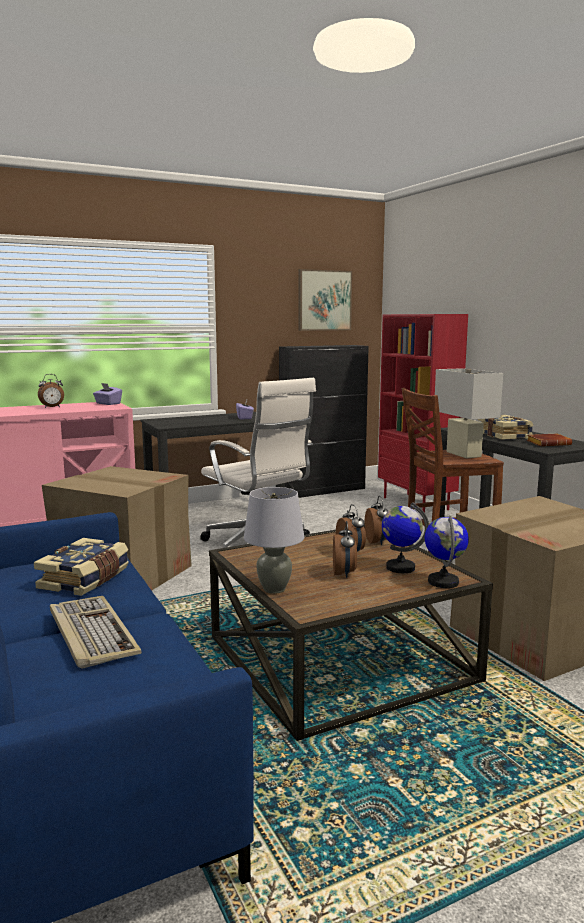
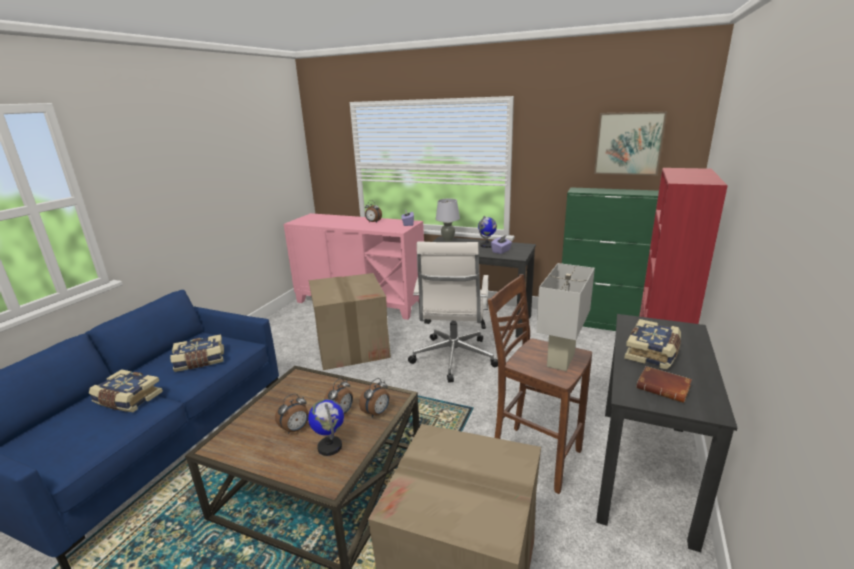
camera: 50 degrees right, 10 degrees up
keyboard [50,596,142,669] -> book [89,369,163,412]
grey table lamp [244,487,304,594] -> grey table lamp moved to [436,199,460,242]
black cabinet [279,345,369,498] -> green cabinet [562,187,659,331]
globe [425,515,469,588] -> globe moved to [478,216,497,248]

